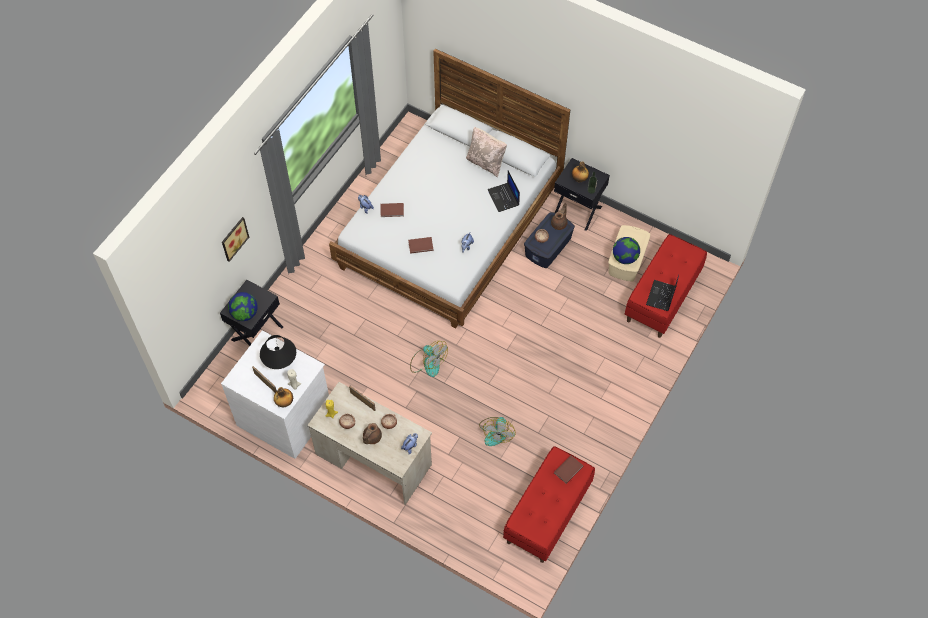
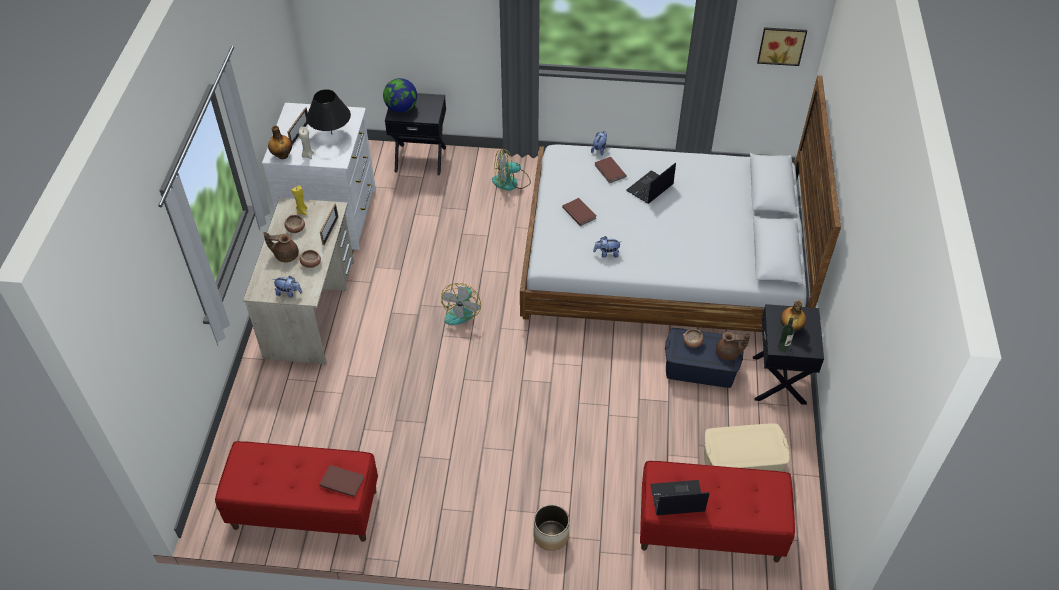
camera: 65 degrees right, 10 degrees down
picture [222,217,249,262] -> picture moved to [757,27,807,66]
beige pillow [466,126,507,177] -> none
fan [479,417,516,446] -> fan moved to [492,148,531,191]
laptop [488,171,520,212] -> laptop moved to [626,162,676,204]
globe [613,237,640,264] -> none
none -> planter [533,504,570,551]

